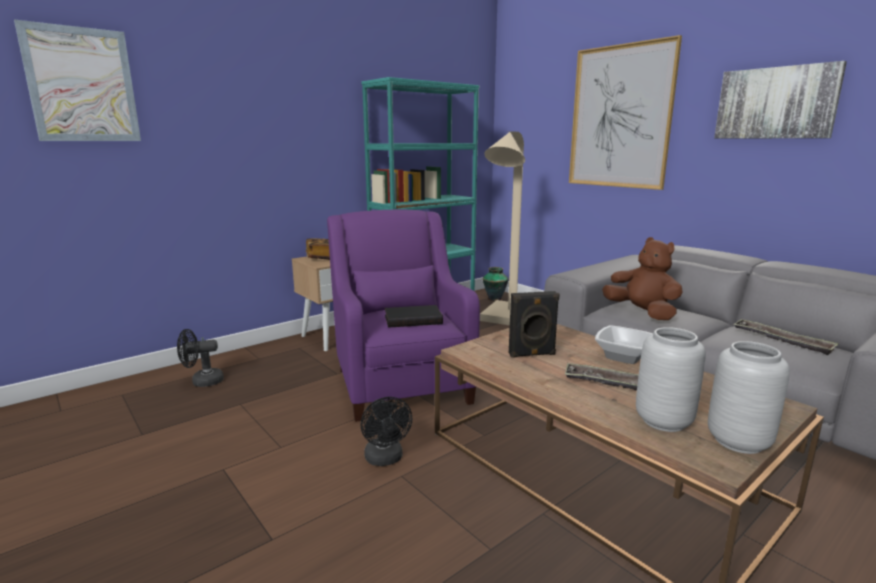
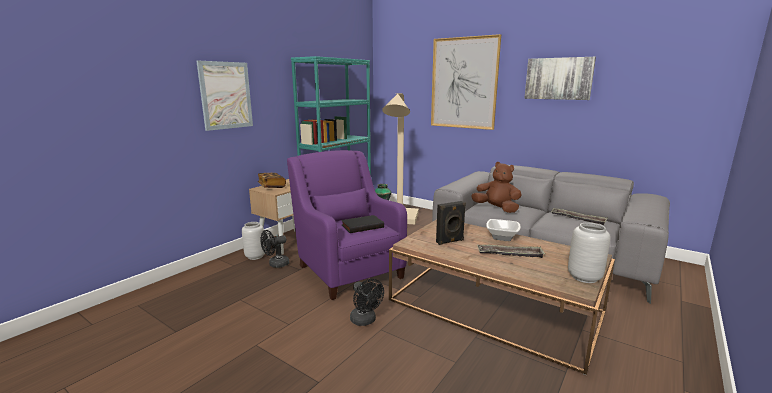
camera: 15 degrees left, 0 degrees up
picture [14,19,141,141] -> picture moved to [196,61,253,131]
black fan [177,329,224,387] -> black fan moved to [260,230,289,268]
grey vase [636,327,706,432] -> grey vase moved to [242,222,266,260]

